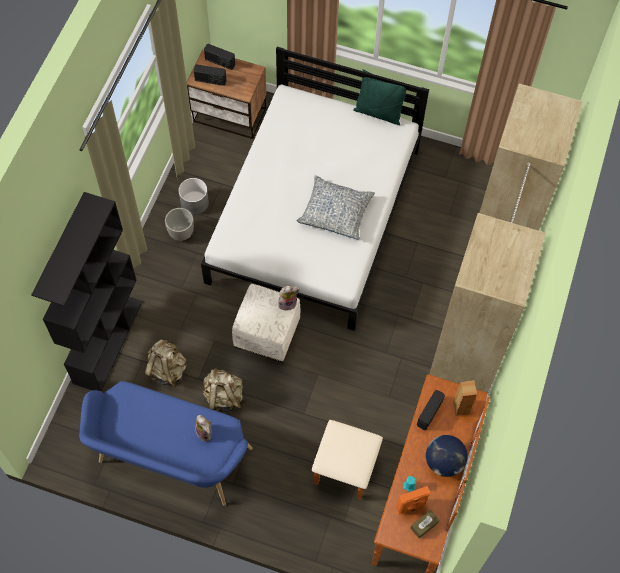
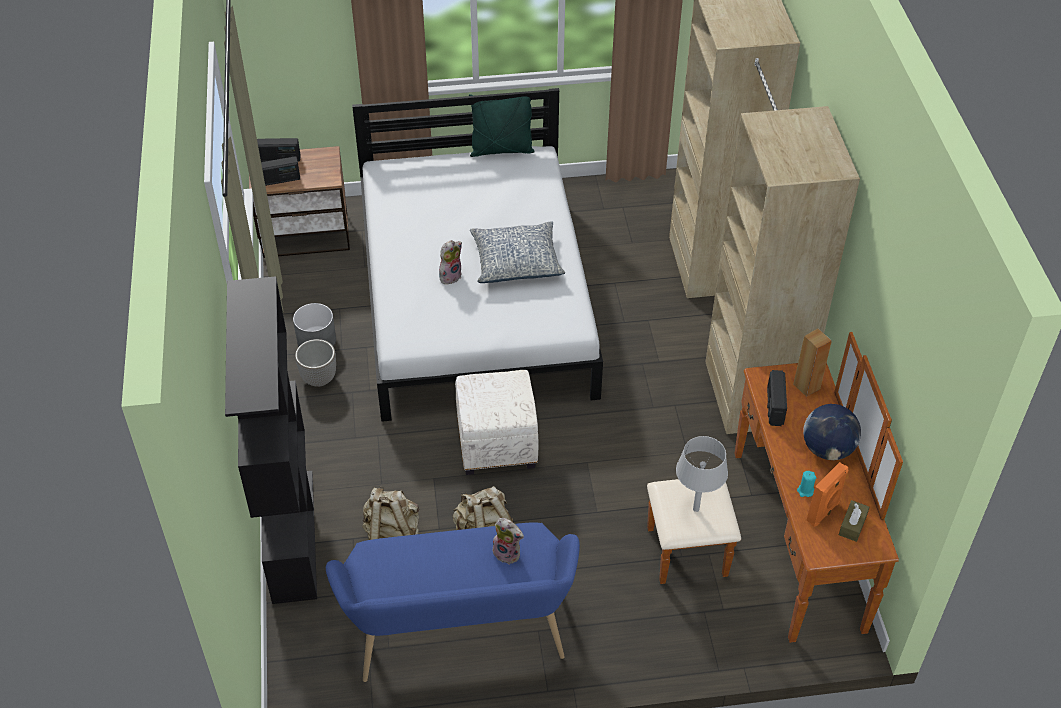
camera: 25 degrees left, 15 degrees down
plush toy [278,286,300,311] -> plush toy moved to [439,240,462,284]
none -> grey table lamp [676,436,728,512]

